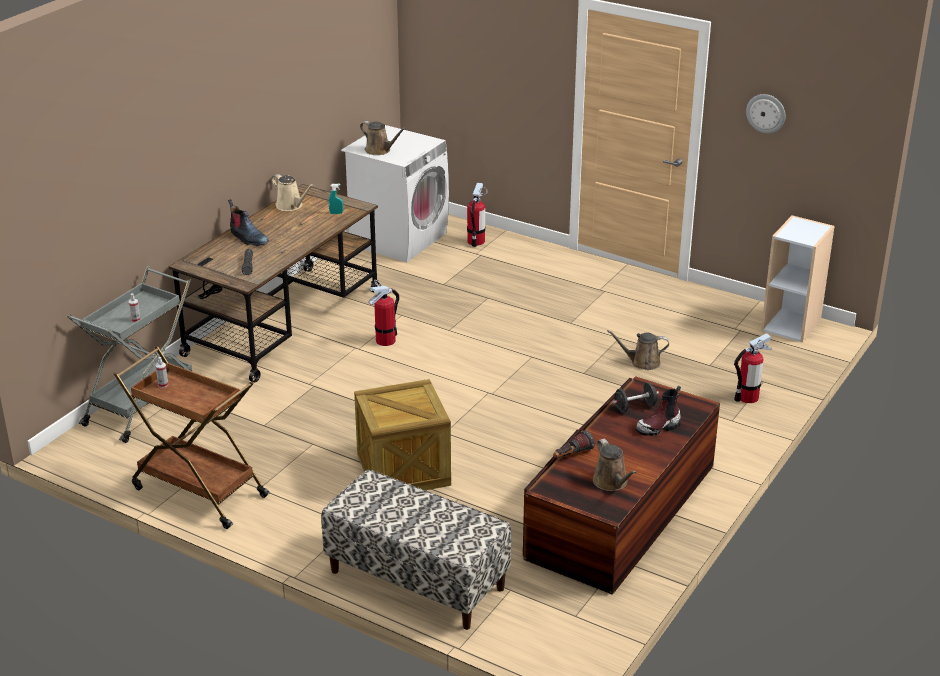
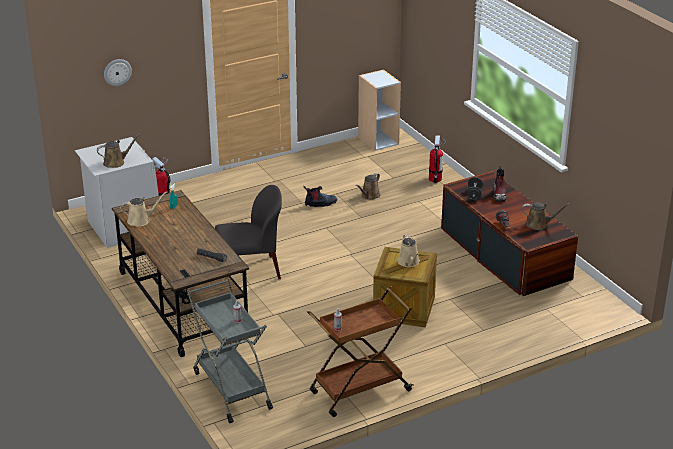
camera: 60 degrees left, 0 degrees up
boot [228,199,269,246] -> boot moved to [303,186,337,207]
bench [321,470,512,630] -> none
fire extinguisher [369,280,400,346] -> grey chair [215,185,282,279]
wall clock [746,94,785,133] -> wall clock moved to [104,59,132,86]
none -> beige watering can [398,235,420,267]

